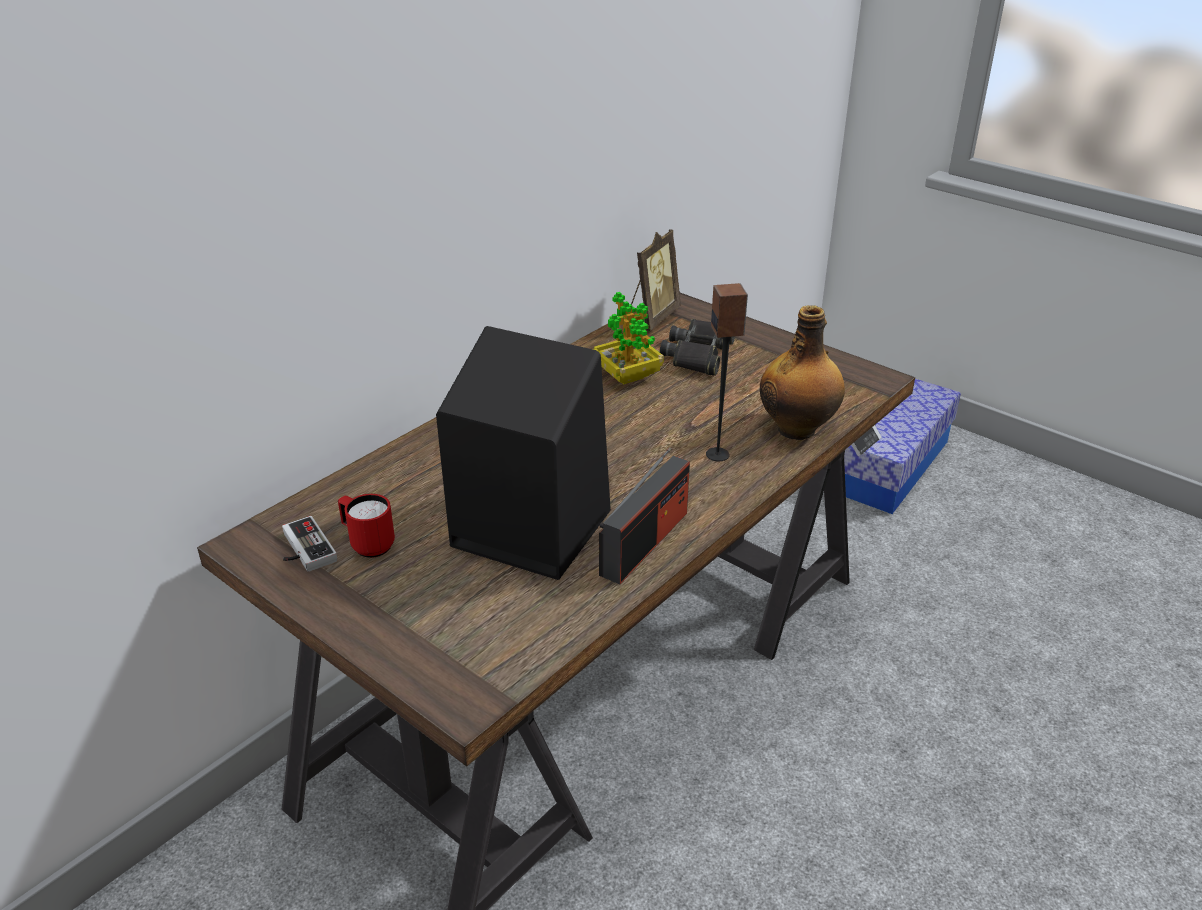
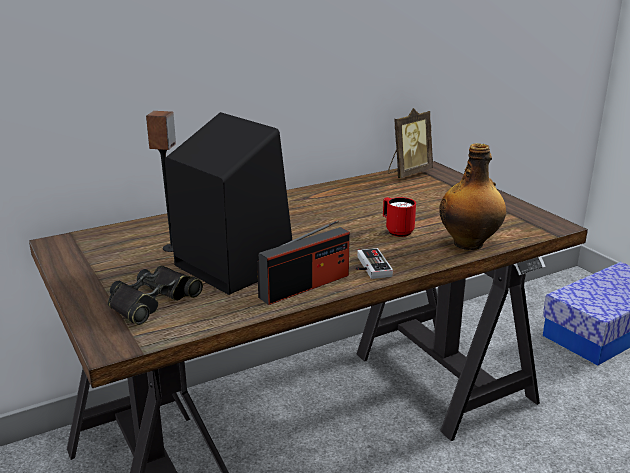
camera: 20 degrees right, 10 degrees down
game controller [282,516,337,572] -> game controller moved to [356,248,393,279]
red mug [338,494,395,558] -> red mug moved to [383,197,416,237]
potted plant [593,292,664,384] -> none
black binoculars [660,319,735,376] -> black binoculars moved to [108,266,203,325]
speaker [706,283,748,461] -> speaker moved to [146,111,176,252]

